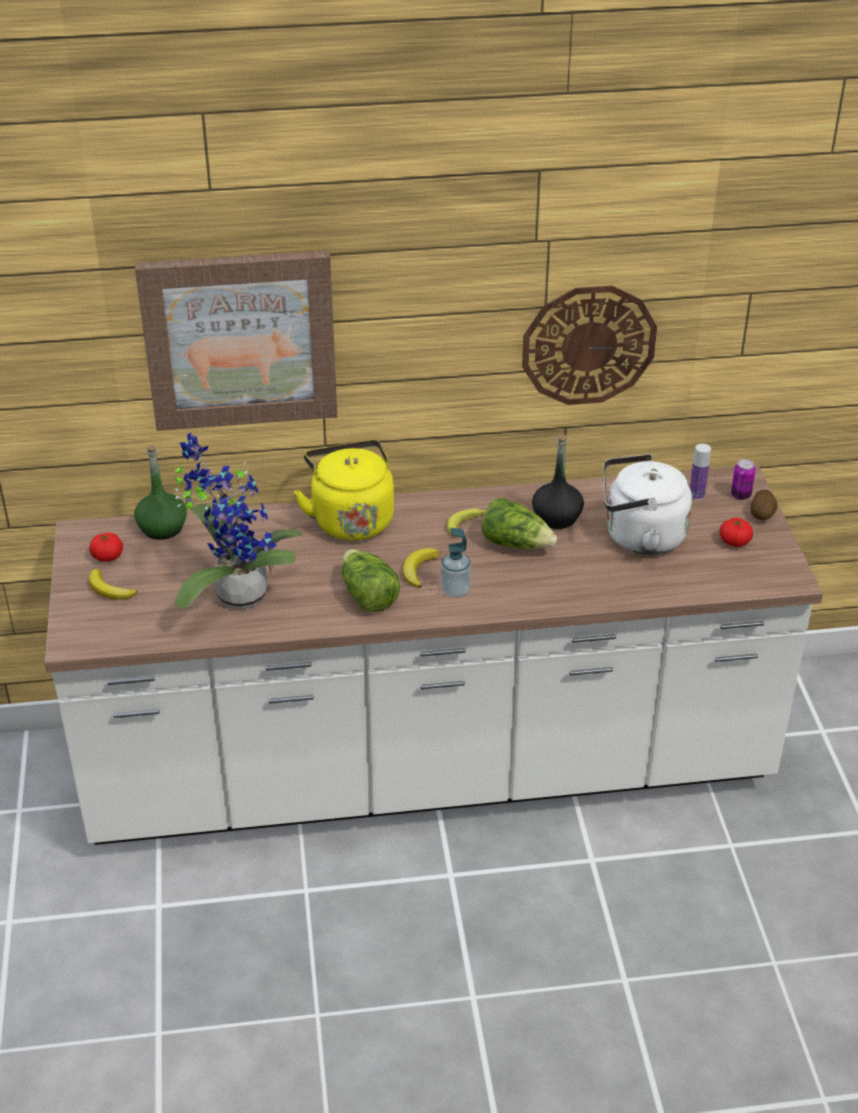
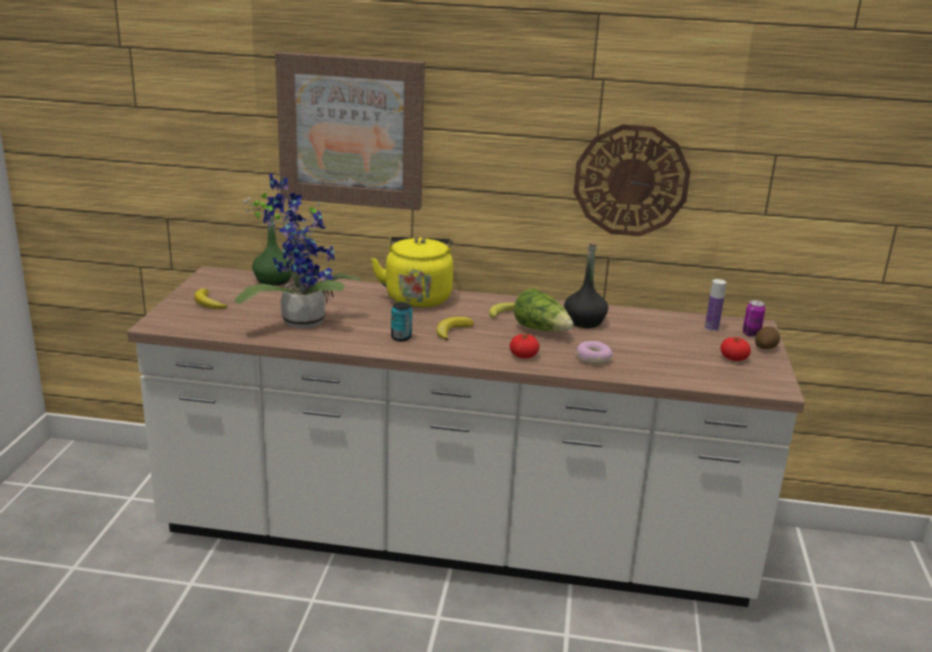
camera: 15 degrees right, 15 degrees down
tomato [89,533,123,562] -> tomato moved to [510,334,540,358]
lettuce [342,549,400,612] -> can [391,302,412,341]
soap dispenser [441,528,471,598] -> none
white kettle [603,454,692,555] -> none
none -> donut [576,341,613,365]

